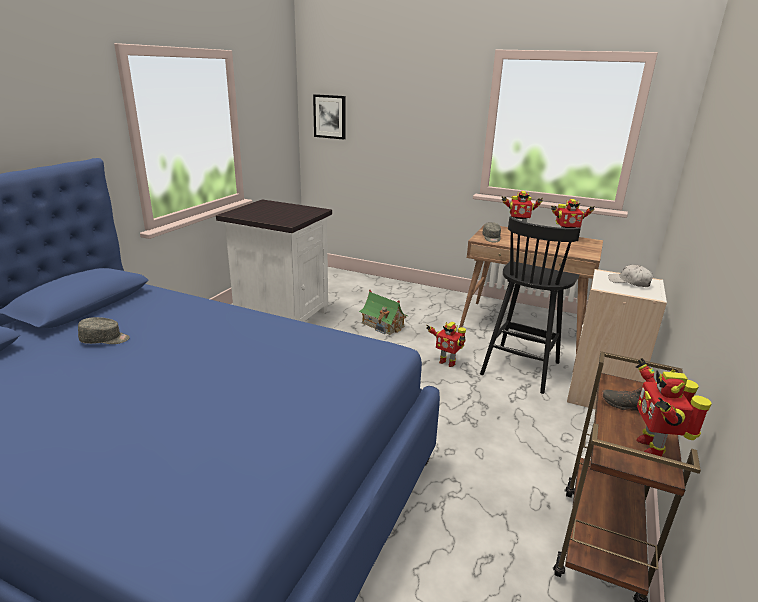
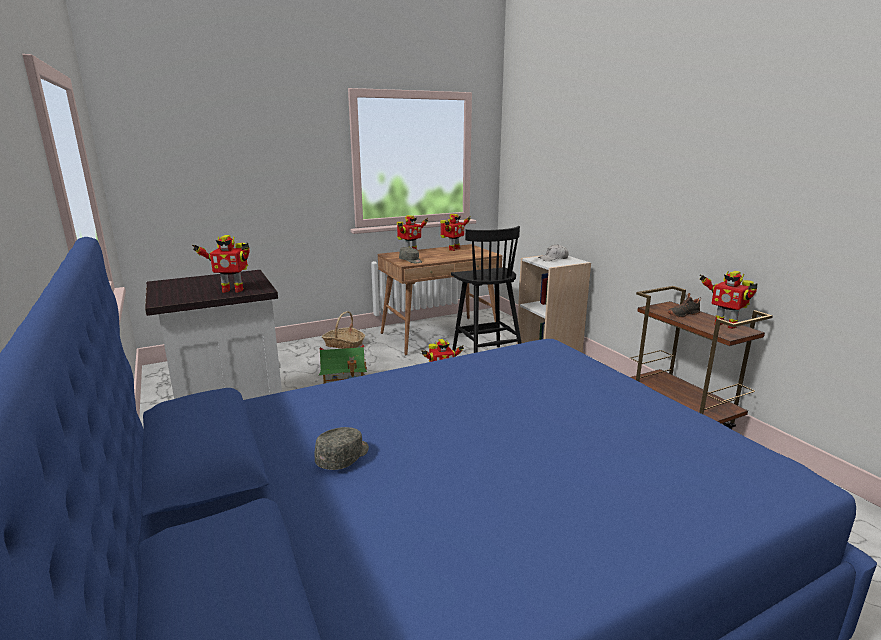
camera: 50 degrees left, 5 degrees down
picture [313,94,345,139] -> none
none -> toy robot [192,235,250,293]
none -> basket [322,311,365,349]

